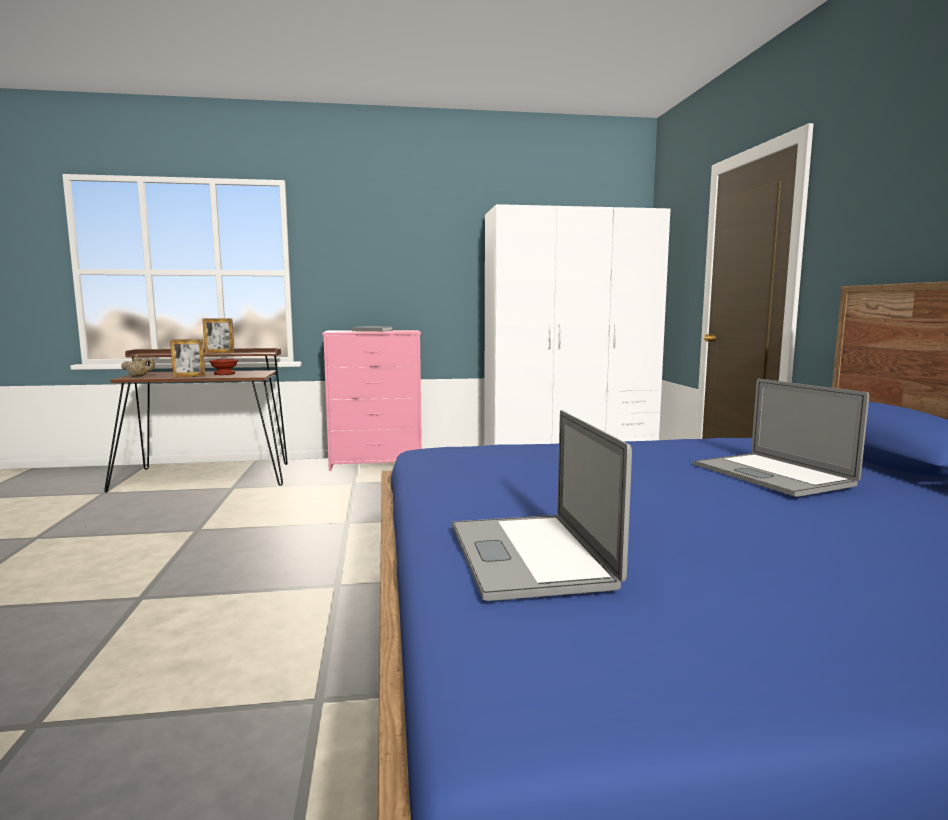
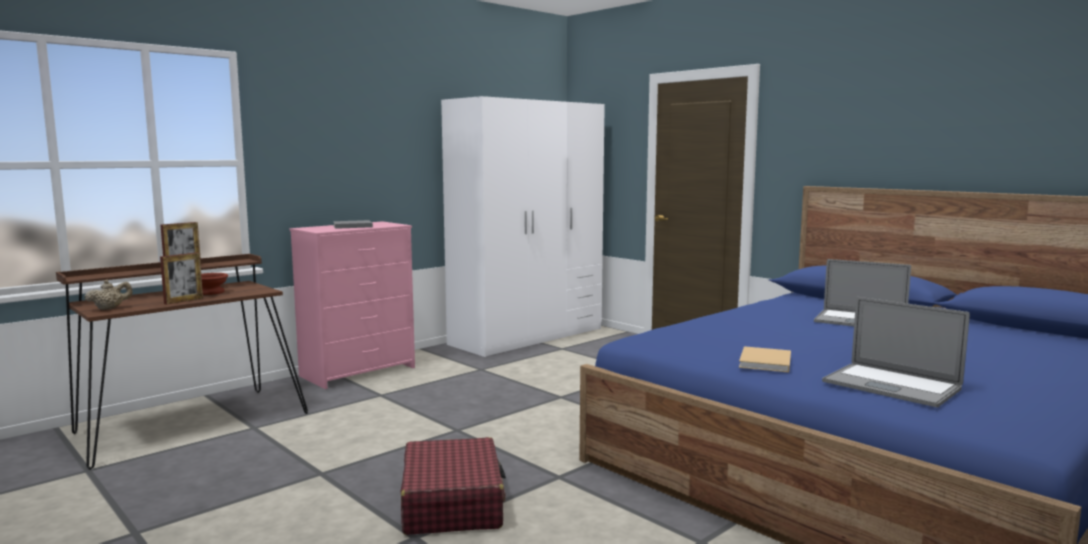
camera: 35 degrees left, 0 degrees up
none -> red suitcase [400,437,506,535]
none -> beige book [739,346,791,373]

